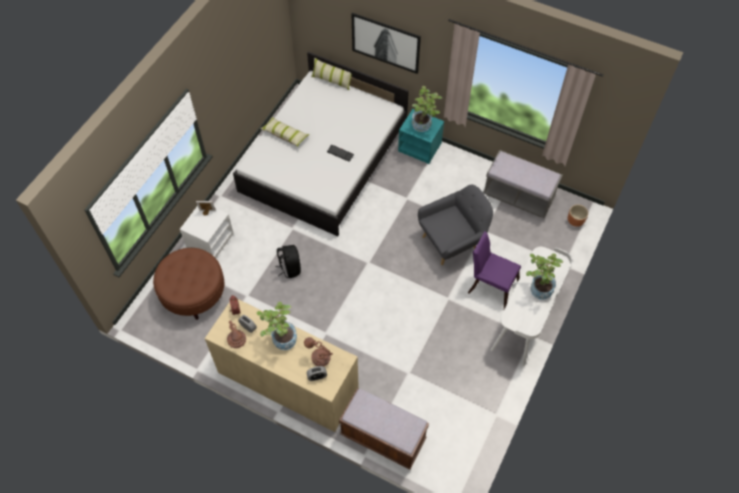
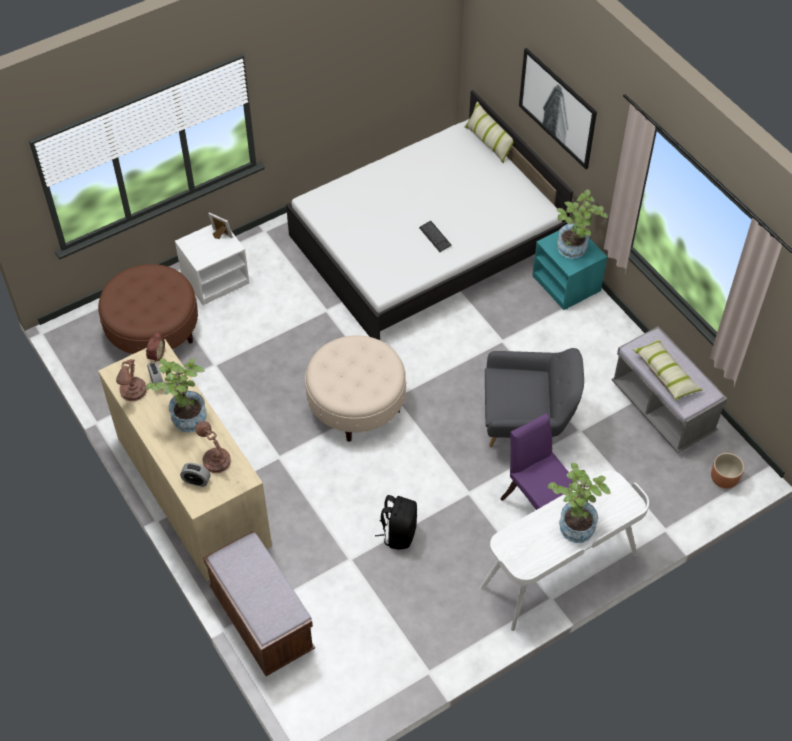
camera: 30 degrees right, 5 degrees down
pillow [260,117,309,147] -> pillow moved to [632,339,702,401]
black backpack [275,245,301,278] -> black backpack moved to [375,495,417,550]
none -> beige ottoman [305,336,407,442]

